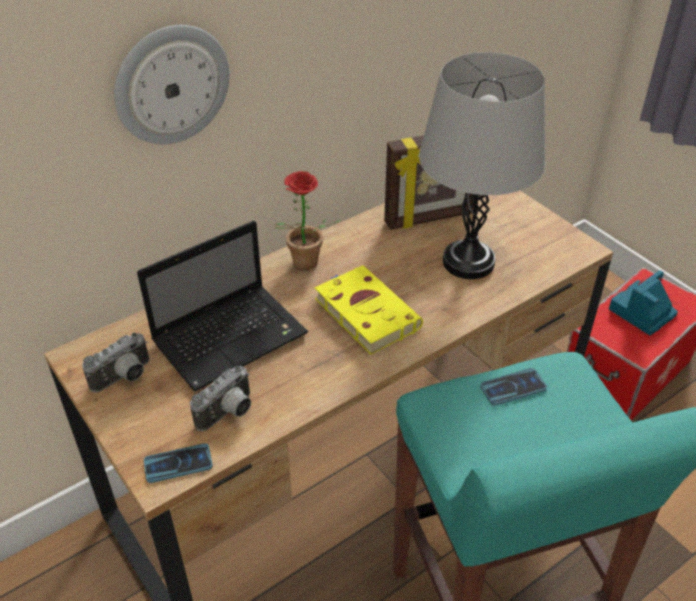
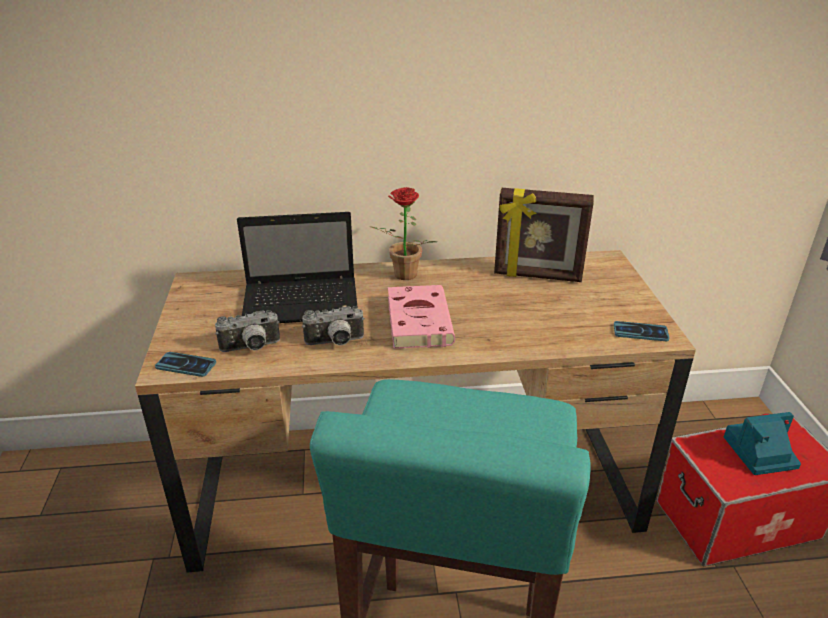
camera: 30 degrees right, 10 degrees down
camera [82,332,149,393] -> camera moved to [302,306,365,345]
wall clock [114,25,229,144] -> none
yellow book [315,265,423,355] -> pink book [388,285,455,349]
grey table lamp [419,52,546,279] -> none
phone [480,368,547,406] -> phone moved to [614,321,669,341]

